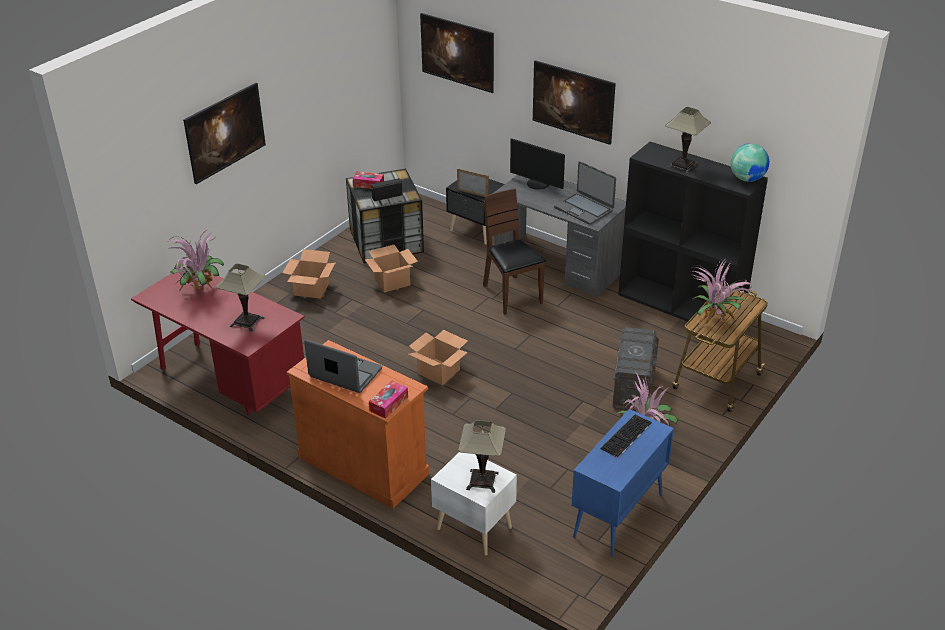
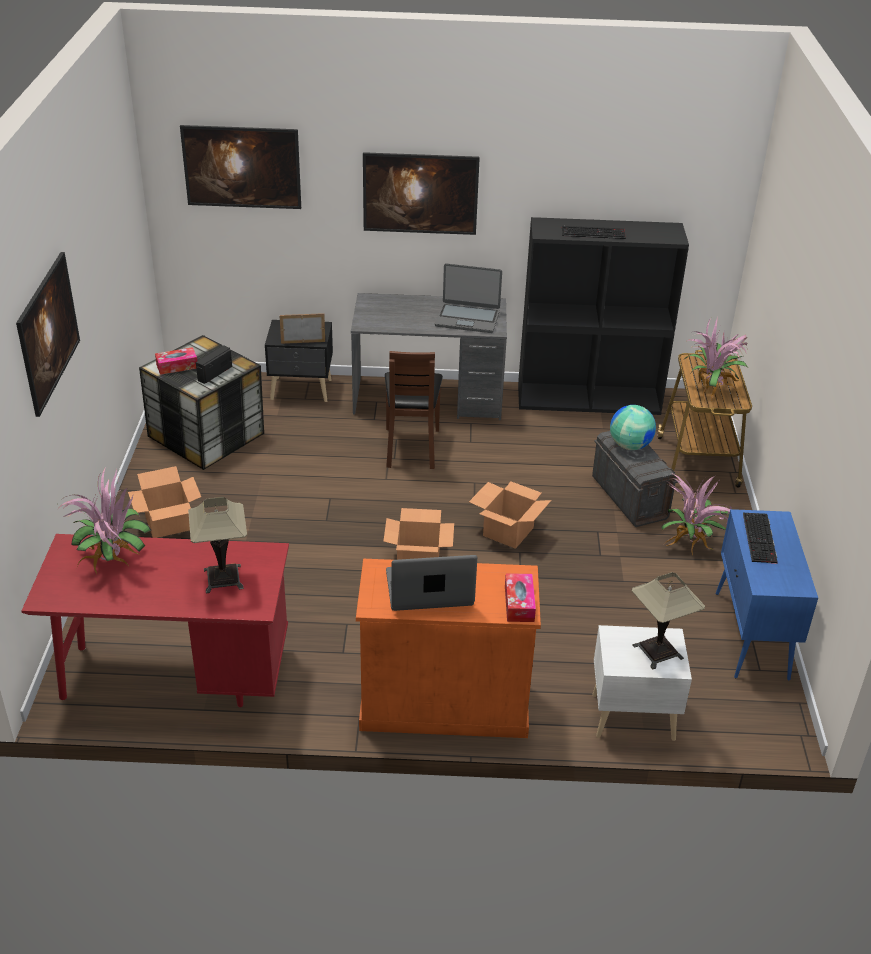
camera: 35 degrees left, 0 degrees up
cardboard box [364,245,418,292] -> cardboard box moved to [469,482,551,549]
brown chair [483,188,546,315] -> brown chair turned 120 degrees counterclockwise [385,351,443,469]
monitor [510,138,565,190] -> none
table lamp [665,107,711,174] -> keyboard [562,226,626,239]
globe [730,144,769,182] -> globe moved to [610,405,656,450]

